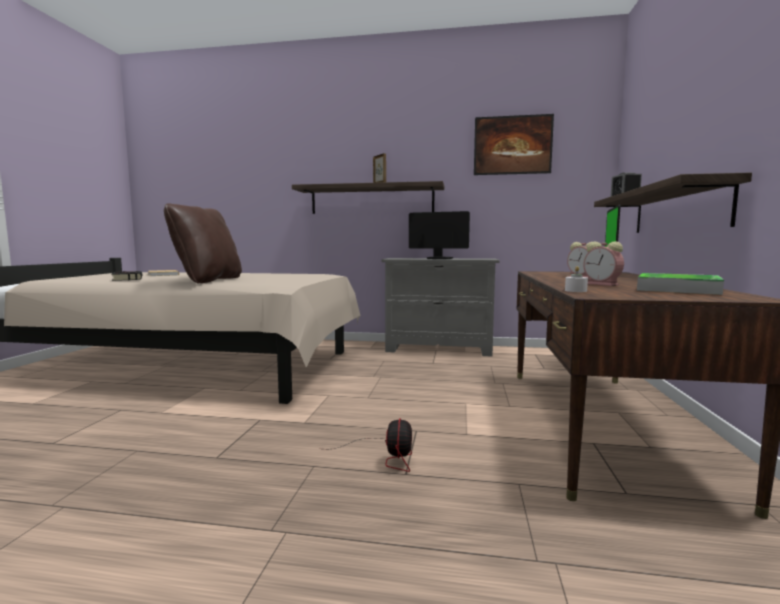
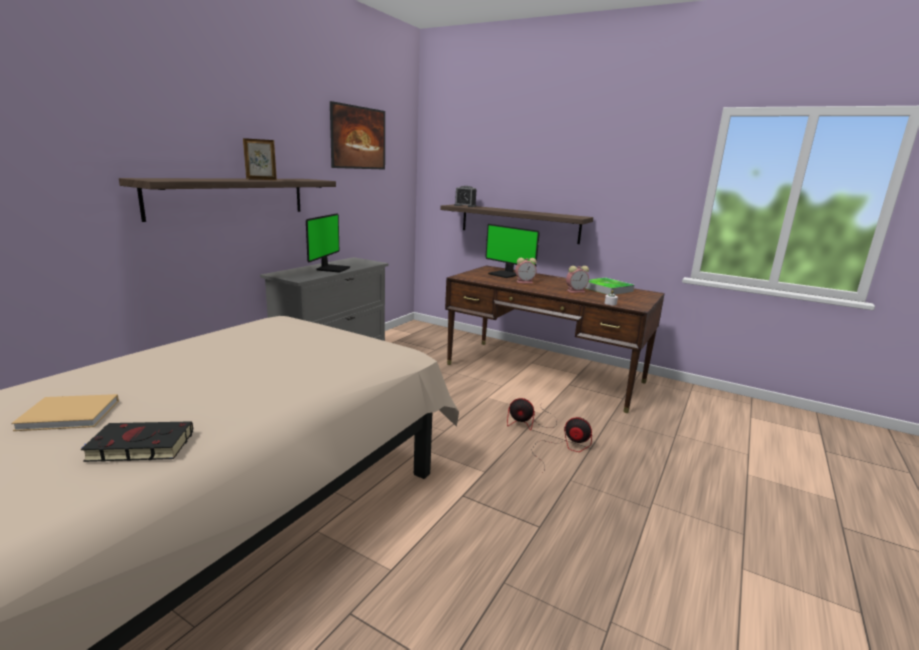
camera: 70 degrees left, 10 degrees up
brown pillow [164,204,242,284] -> none
monitor [409,211,470,259] -> monitor turned 150 degrees clockwise [306,213,350,273]
none -> fan [507,398,557,430]

